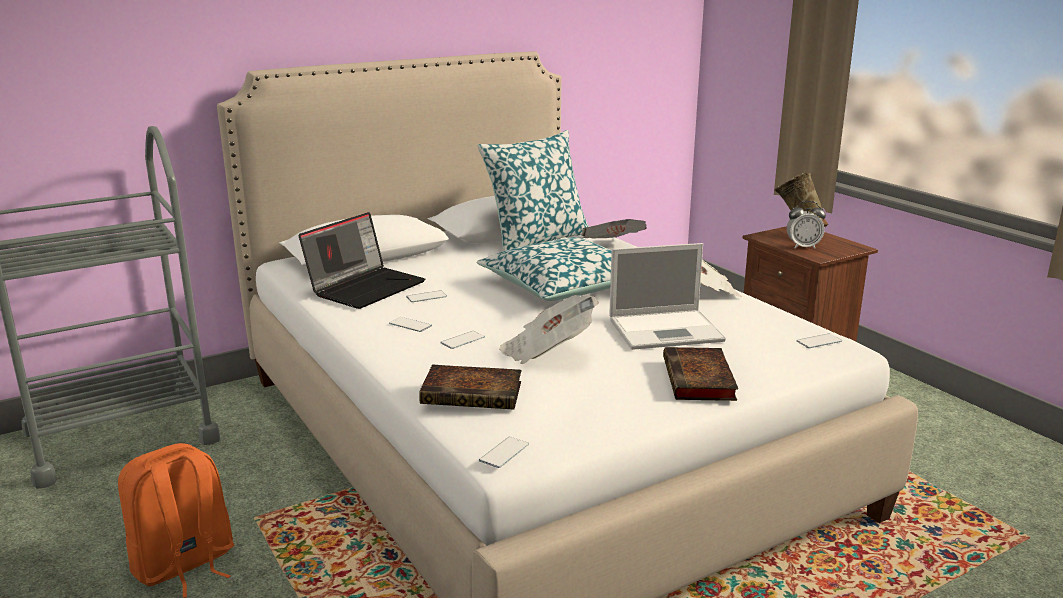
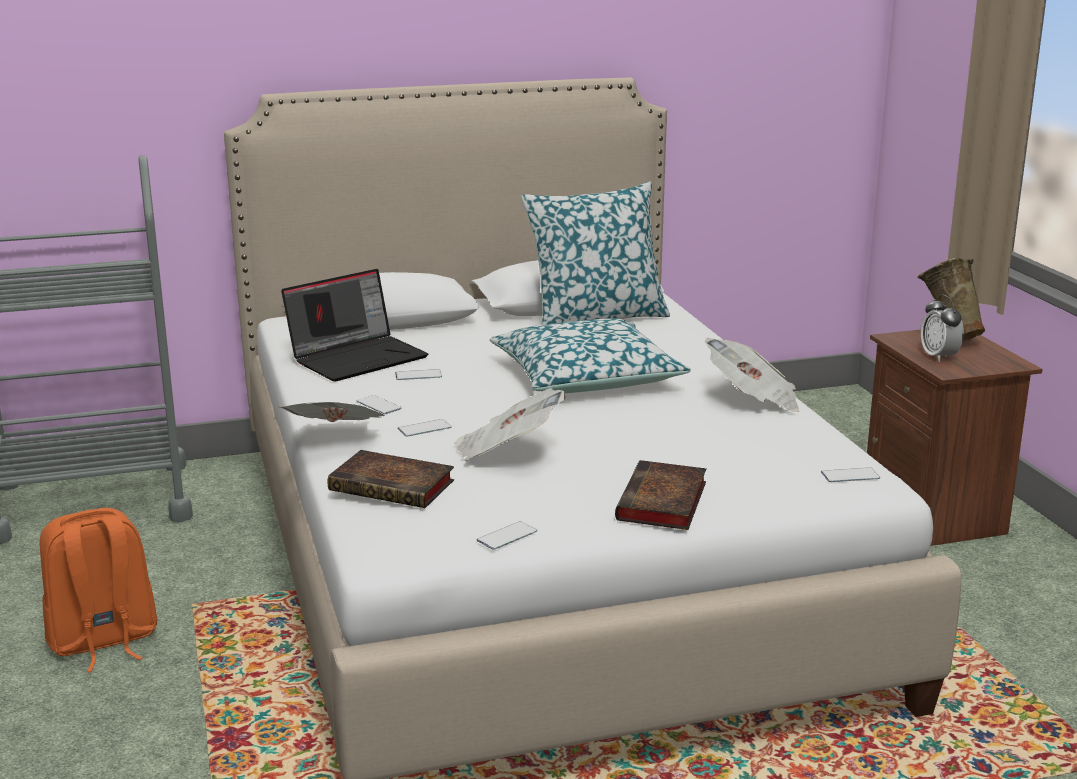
camera: 15 degrees right, 0 degrees up
phone [479,437,529,468] -> phone moved to [476,521,537,550]
newspaper [582,219,647,239] -> newspaper moved to [280,402,384,422]
laptop [609,243,726,350] -> none
alarm clock [787,201,826,249] -> alarm clock turned 60 degrees clockwise [921,295,964,362]

